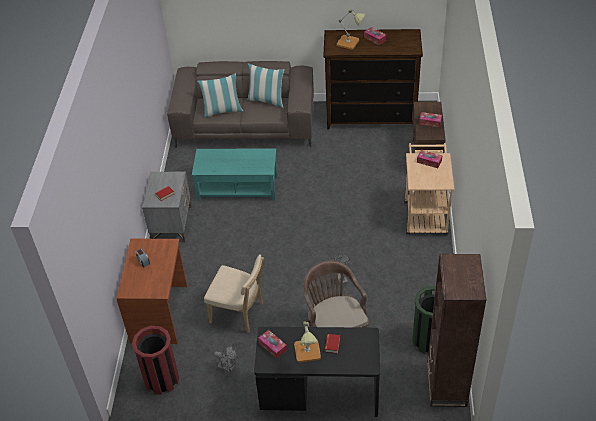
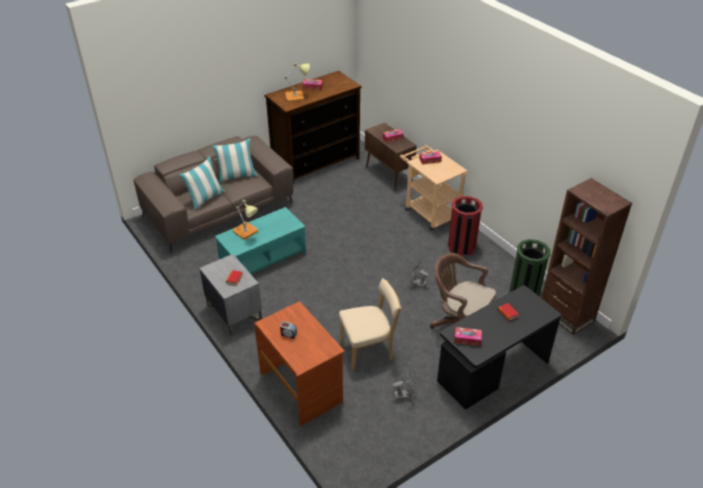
camera: 40 degrees left, 5 degrees down
red trash can [132,326,179,395] -> red trash can moved to [448,196,483,256]
table lamp [294,321,321,363] -> table lamp moved to [233,200,258,239]

